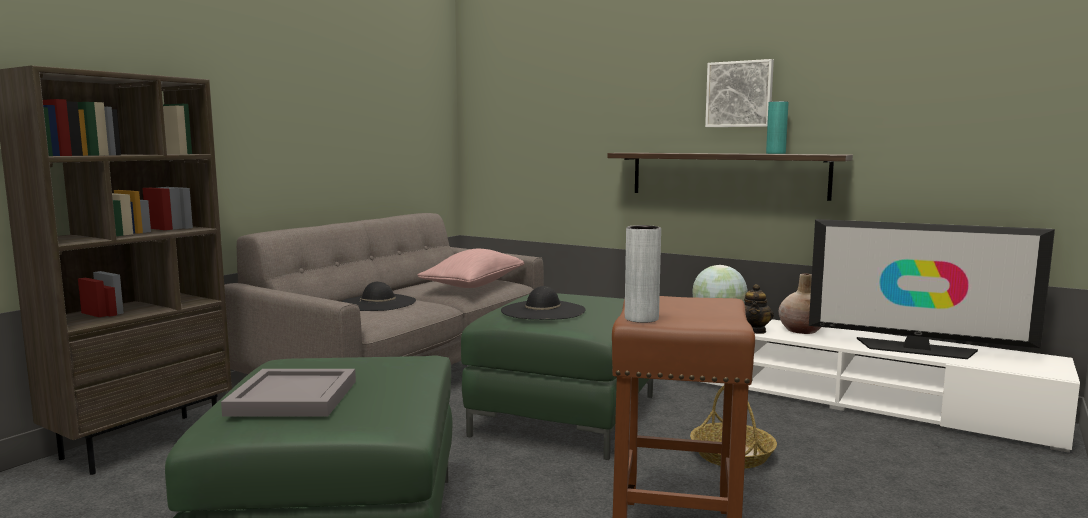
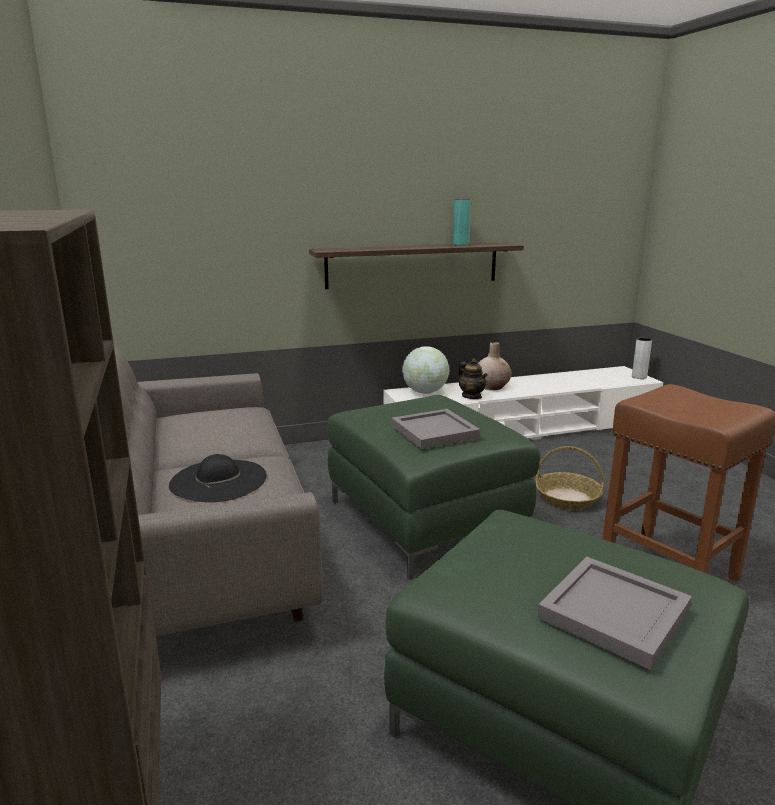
camera: 50 degrees left, 10 degrees up
pink pillow [418,249,524,288] -> none
black hat [501,286,585,319] -> grey tray [392,409,480,449]
grey vase [625,225,661,323] -> grey vase moved to [632,337,652,379]
picture [705,59,774,127] -> none
television [809,219,1055,359] -> none

